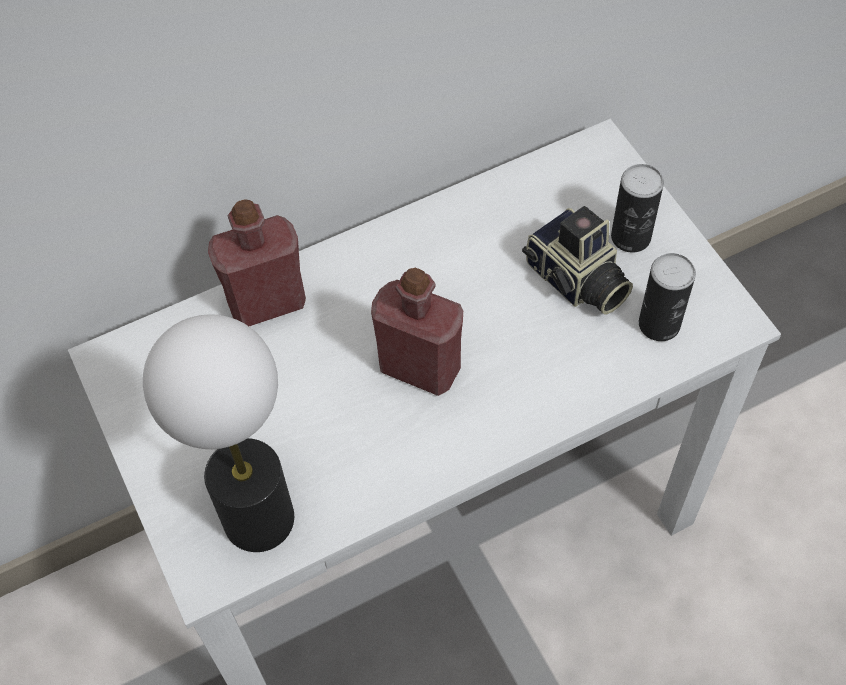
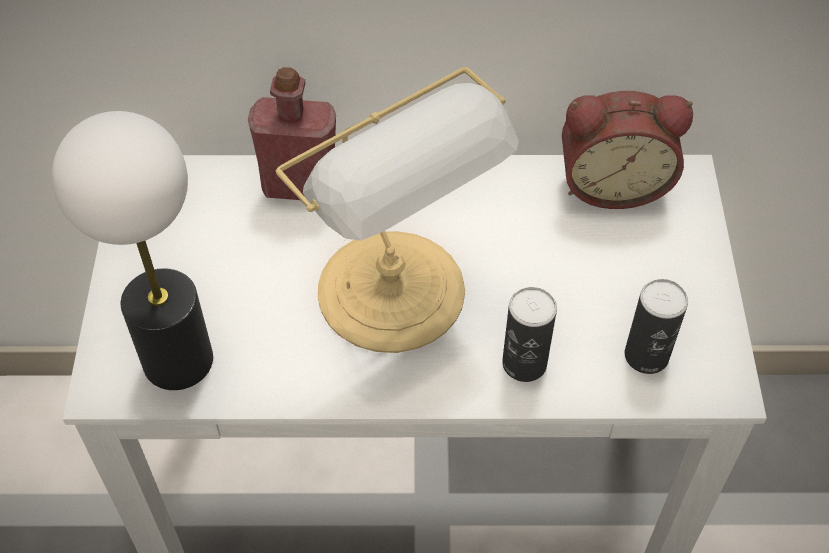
camera: 25 degrees right, 5 degrees down
red bottle [371,268,463,396] -> table lamp [275,67,519,353]
camera [522,206,633,315] -> none
can [611,164,664,253] -> can moved to [502,287,557,382]
none -> alarm clock [562,91,693,209]

